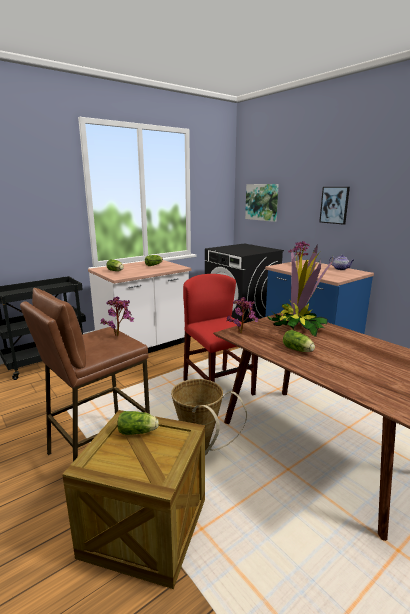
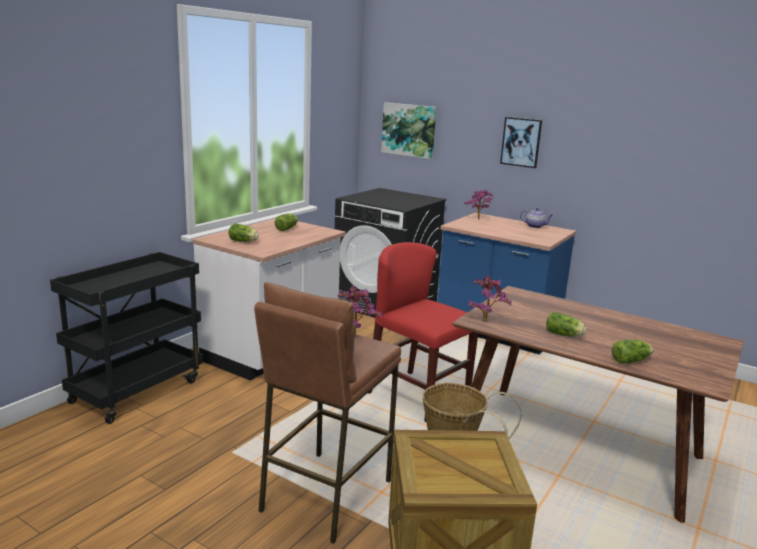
camera: 20 degrees left, 0 degrees up
lettuce [117,411,159,435] -> lettuce moved to [612,339,653,364]
potted plant [267,244,333,337] -> none

